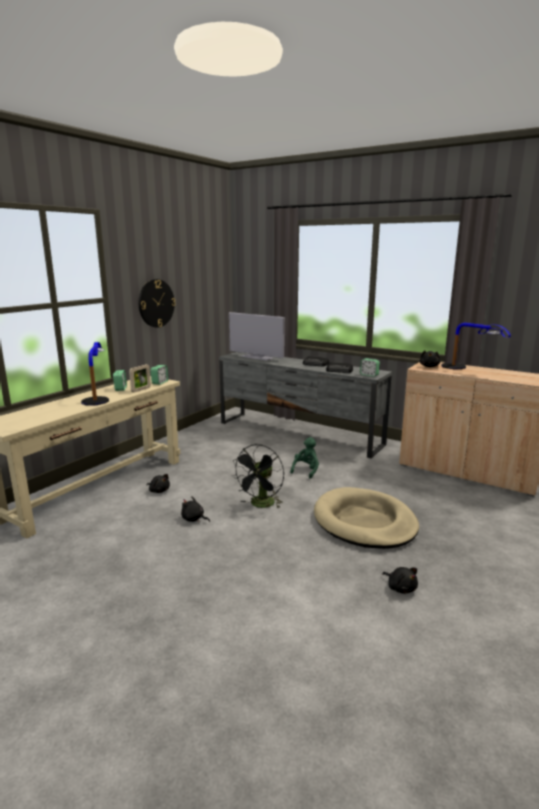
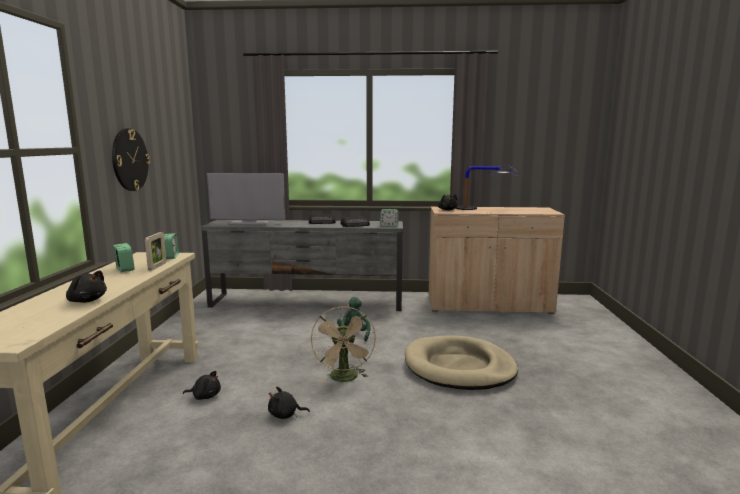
camera: 30 degrees left, 5 degrees down
table lamp [81,342,109,406] -> none
black fan [232,444,284,508] -> beige fan [311,306,376,382]
black plush toy [382,567,418,594] -> black plush toy moved to [66,270,107,303]

